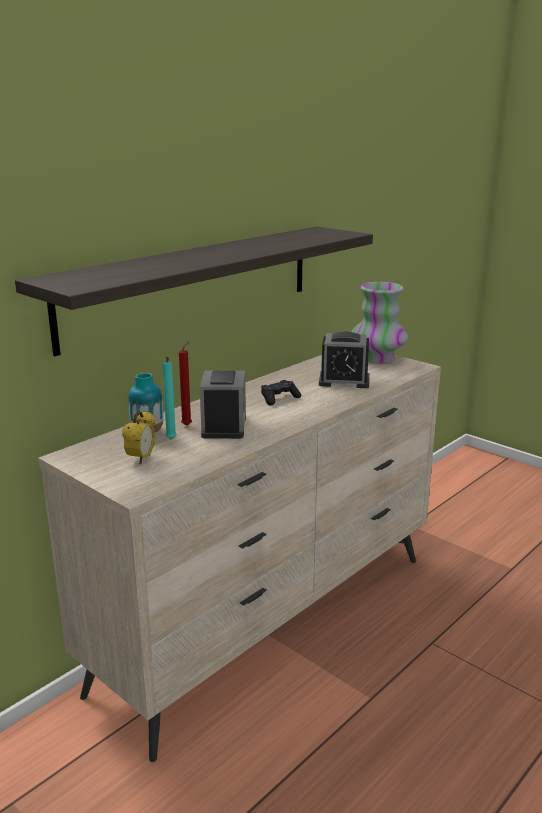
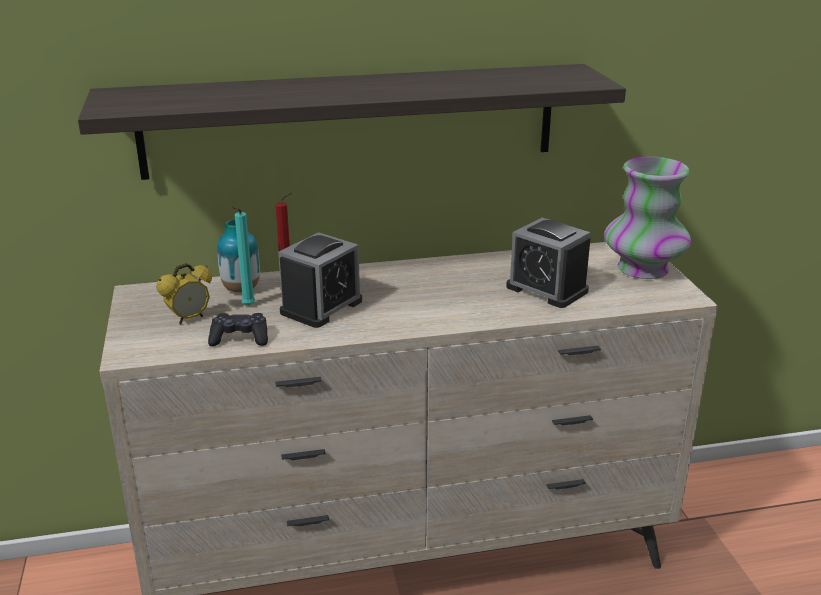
camera: 35 degrees right, 5 degrees up
black game controller [261,380,301,405] -> black game controller moved to [208,313,268,346]

